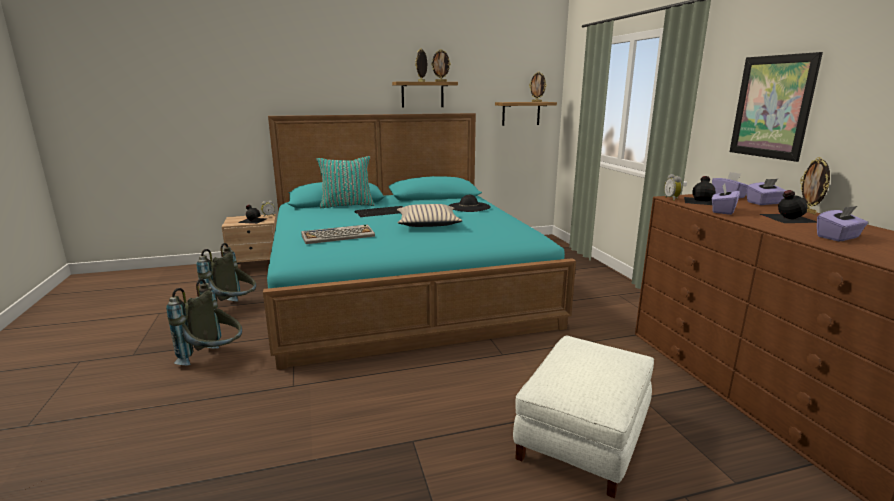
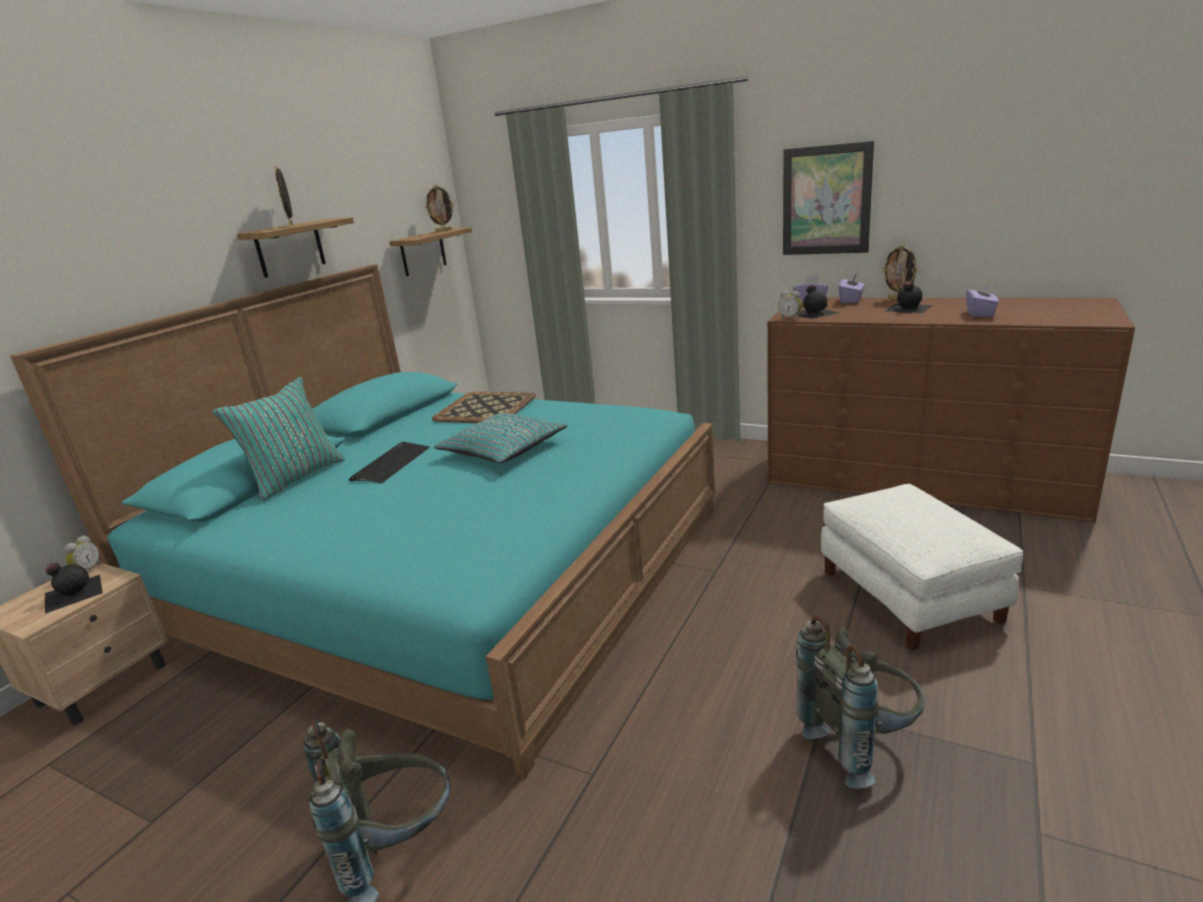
camera: 45 degrees left, 5 degrees up
grey backpack [197,243,256,302] -> grey backpack moved to [796,615,925,789]
keyboard [301,224,375,244] -> none
beige pillow [397,204,462,227] -> turquoise pillow [434,413,568,463]
picture frame [432,49,451,82] -> none
black hat [448,195,491,212] -> tray [432,392,536,423]
purple tissue box [712,184,740,215] -> none

